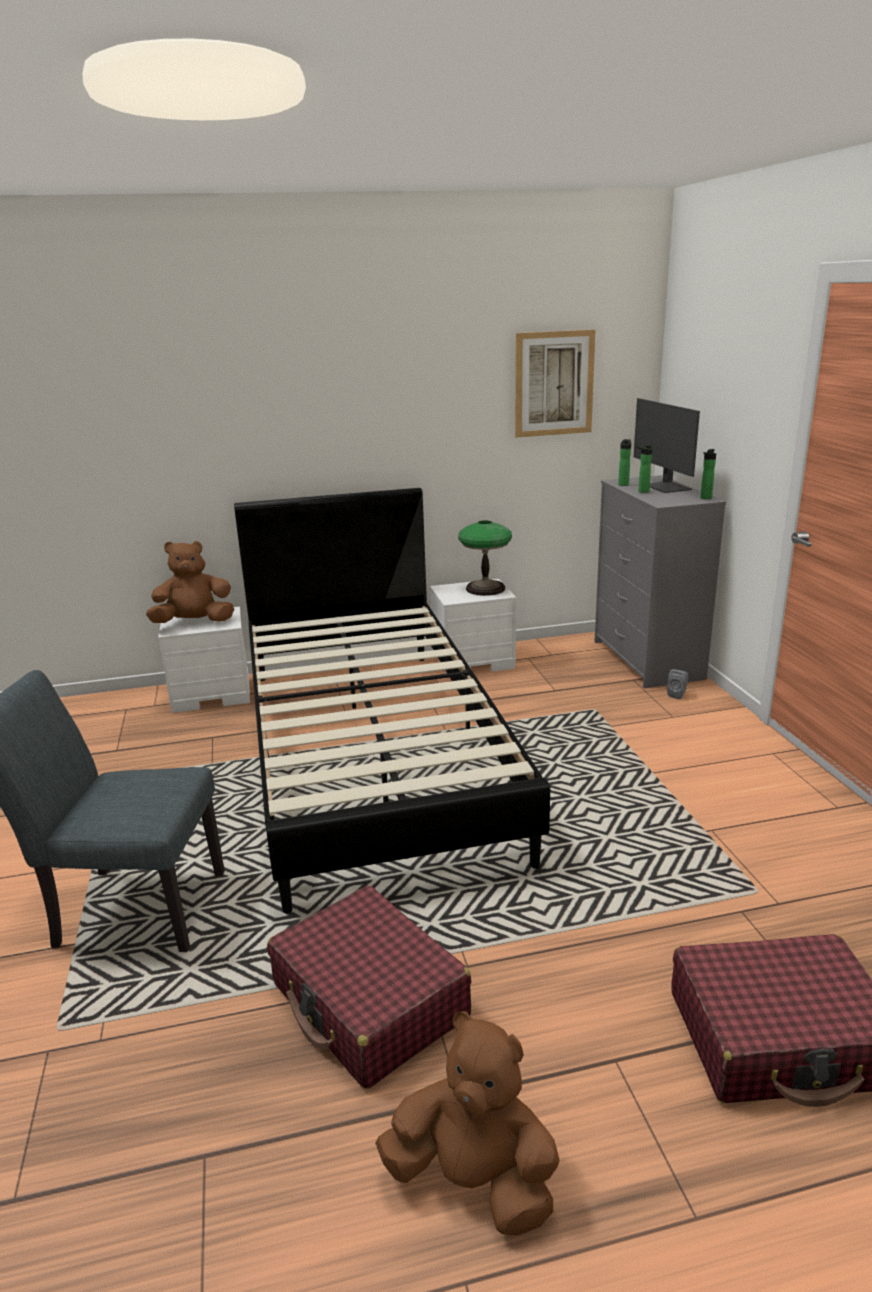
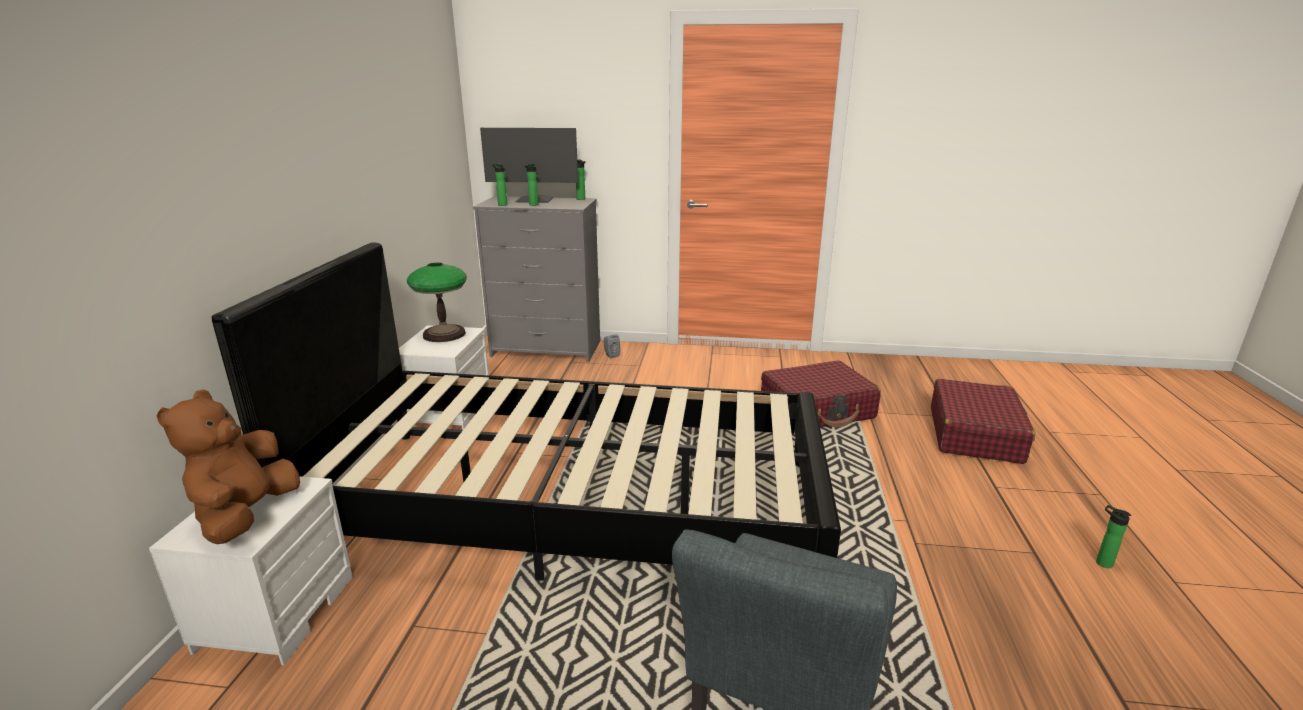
camera: 70 degrees left, 0 degrees up
red suitcase [267,886,471,1089] -> red suitcase moved to [761,361,881,428]
brown plush toy [375,1011,560,1236] -> bottle [1096,505,1131,568]
picture [515,330,596,438] -> none

